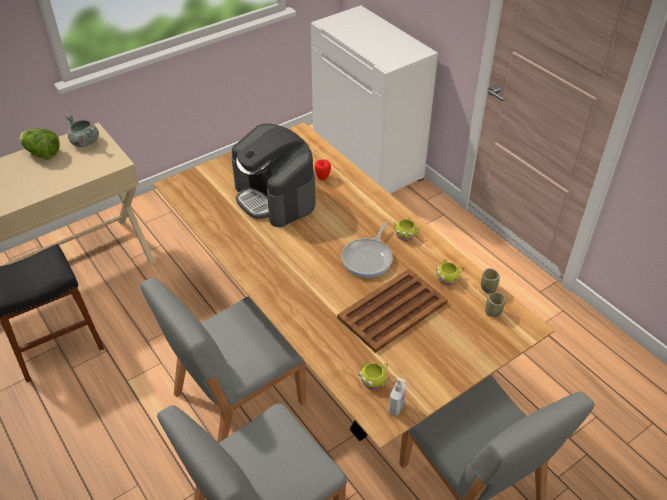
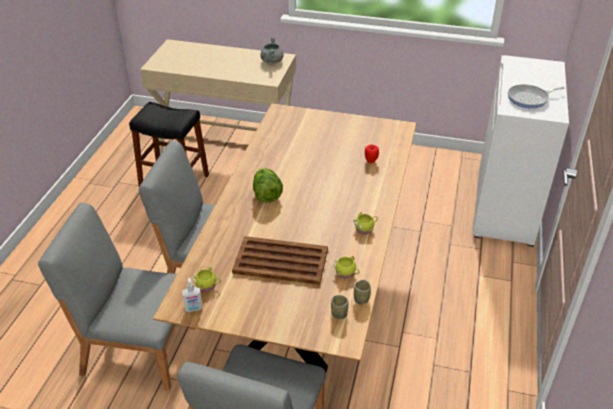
camera: 50 degrees right, 5 degrees down
lettuce [19,129,60,160] -> lettuce moved to [253,168,283,203]
coffee machine [232,123,316,227] -> none
frying pan [341,222,393,278] -> frying pan moved to [508,84,565,108]

